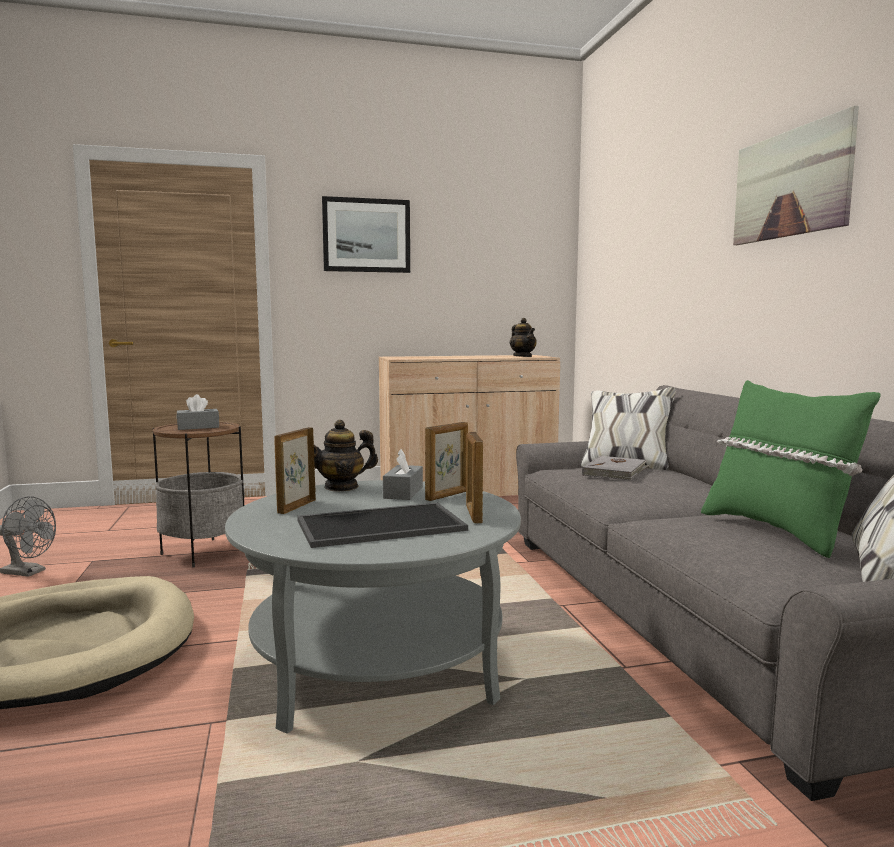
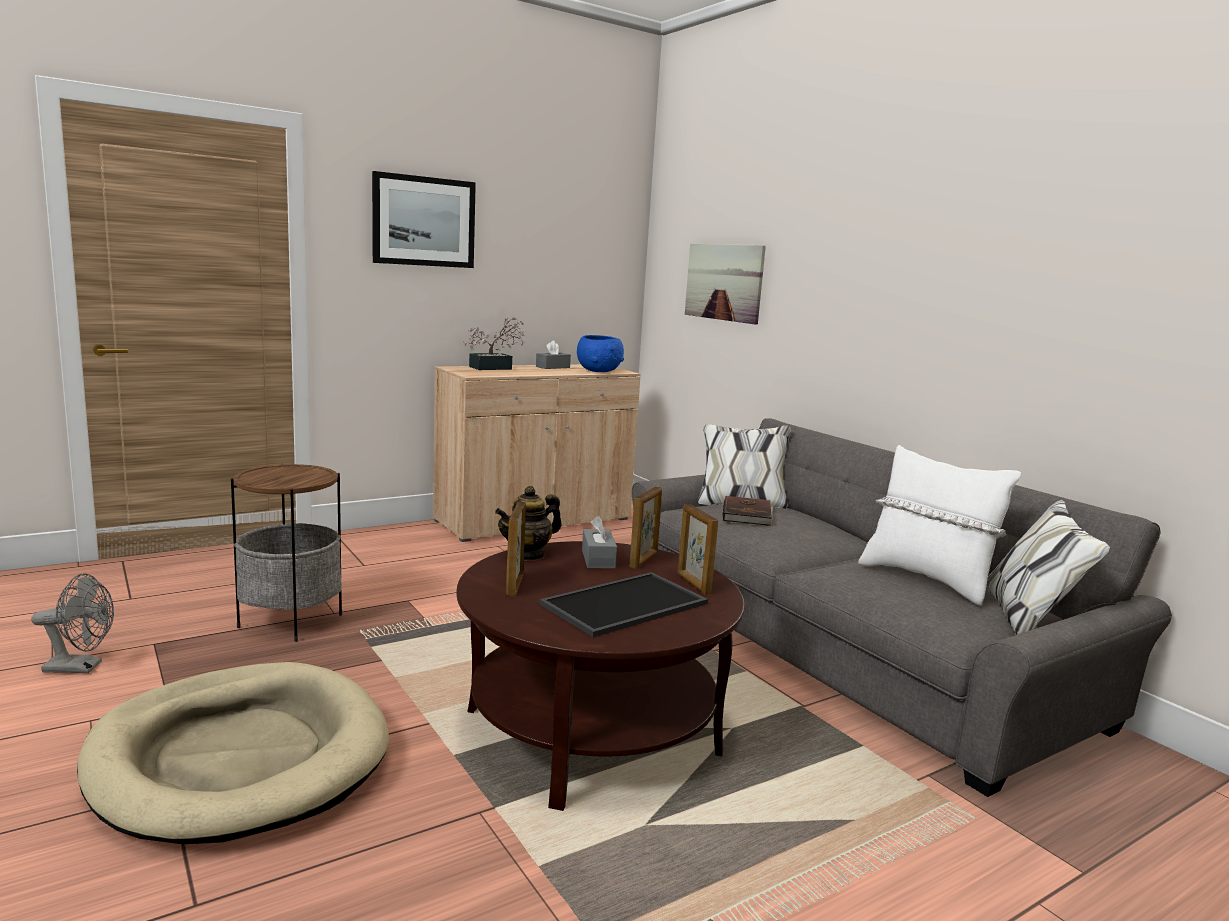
camera: 20 degrees left, 5 degrees up
grey tissue box [177,394,219,430] -> grey tissue box moved to [536,340,571,369]
grey coffee table [225,480,521,734] -> brown coffee table [456,541,745,811]
teapot [510,318,537,357] -> blue bowl [577,335,624,372]
grey book [582,456,650,481] -> brown book [723,496,774,526]
green pillow [701,380,881,558] -> white pillow [858,445,1021,606]
picture [733,106,859,245] -> picture moved to [685,243,766,325]
none -> potted plant [463,317,525,370]

